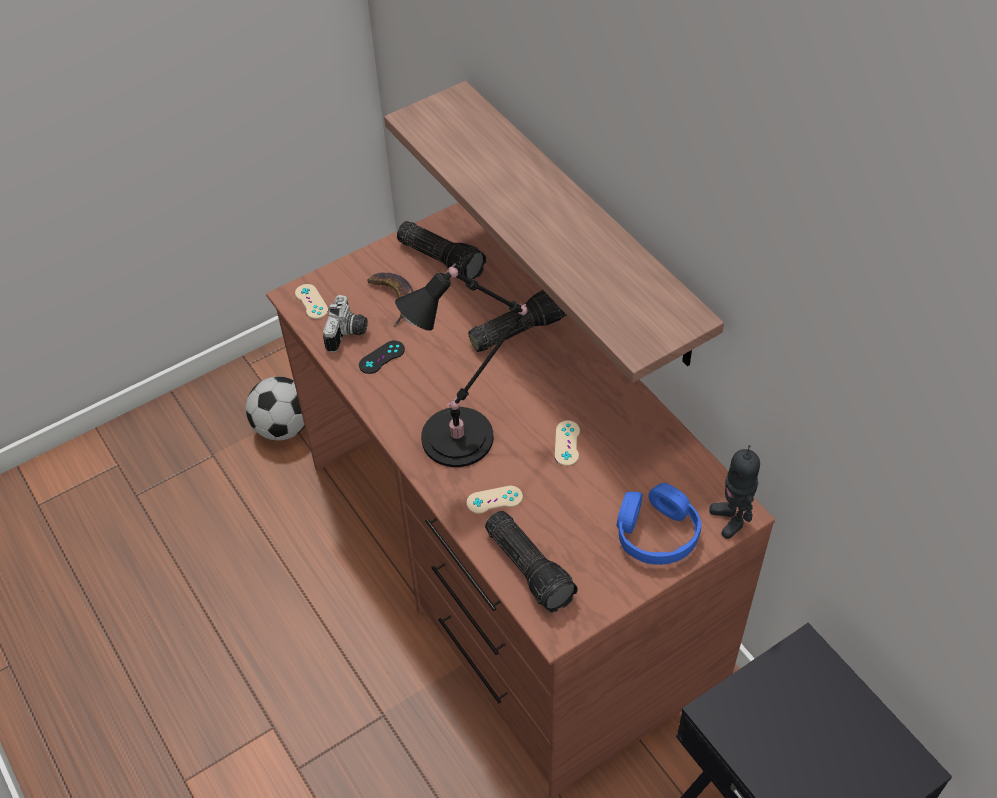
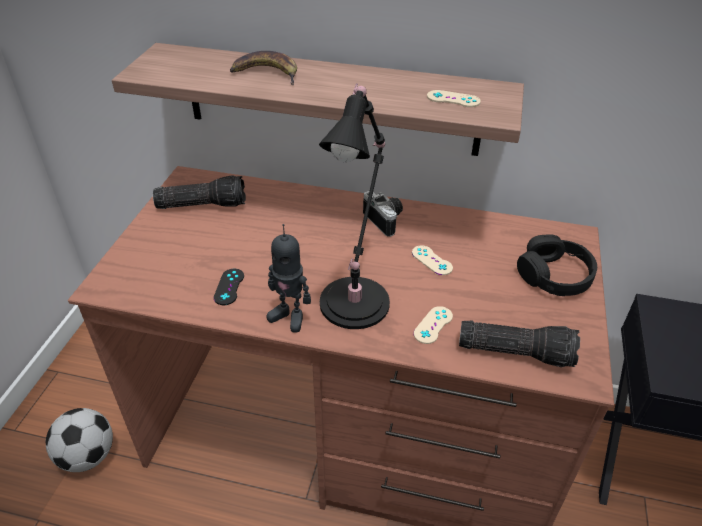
camera: 45 degrees left, 10 degrees down
beige game controller [295,284,328,319] -> beige game controller moved to [427,90,481,107]
camera [323,295,368,353] -> camera moved to [363,191,403,237]
banana [367,272,414,327] -> banana moved to [230,51,297,85]
flashlight [468,290,567,352] -> none
blue headphones [617,483,701,565] -> black headphones [517,235,597,296]
toy robot [709,445,760,539] -> toy robot moved to [266,224,311,332]

